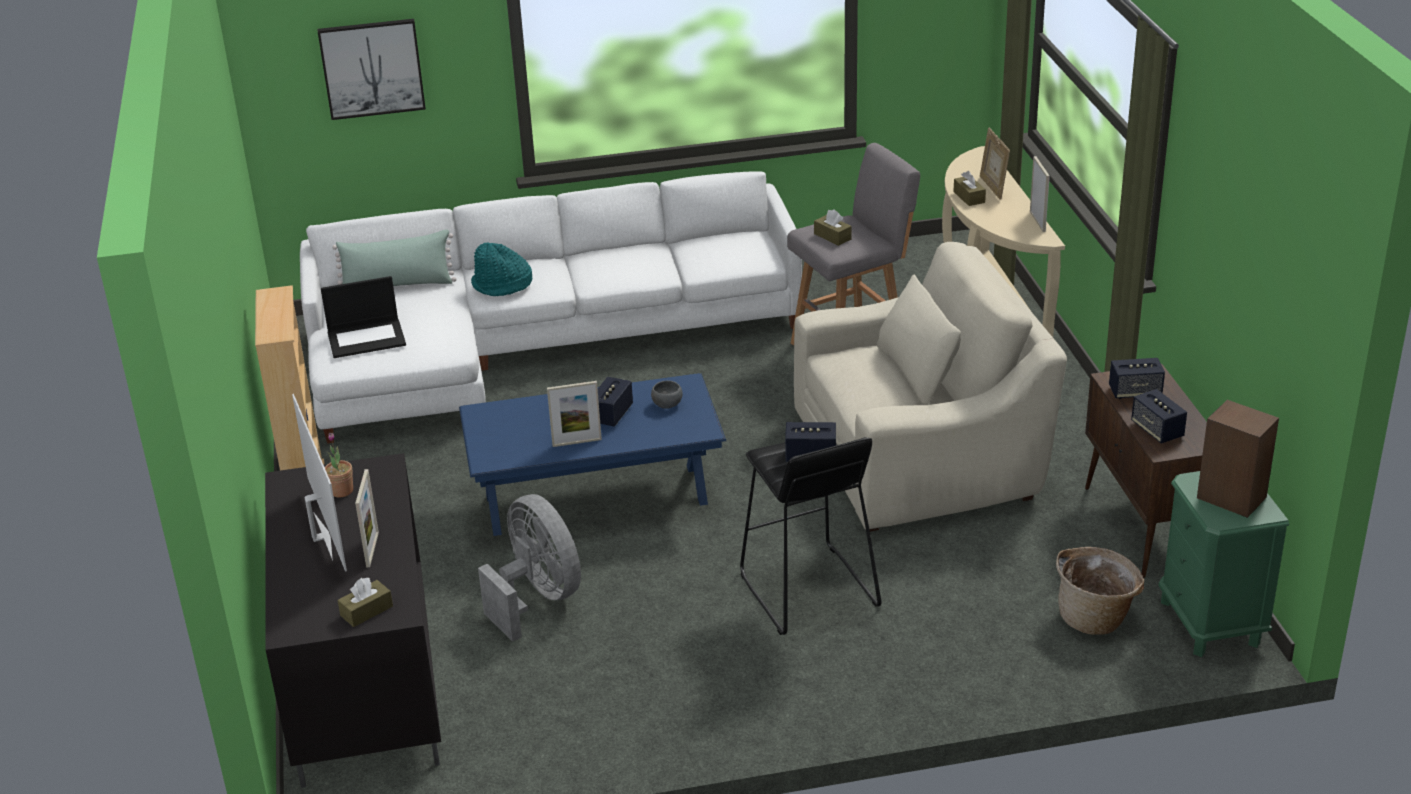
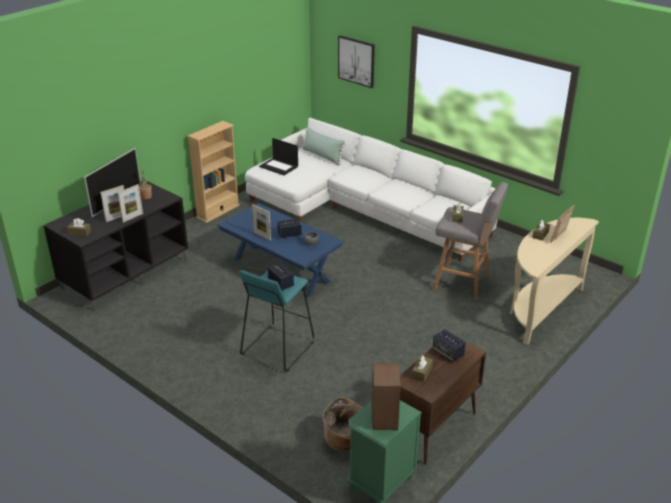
camera: 50 degrees right, 0 degrees up
turquoise hat [471,242,532,296] -> none
grey fan [478,494,581,642] -> none
black stool [740,437,881,635] -> turquoise stool [239,270,314,372]
beige armchair [794,242,1067,532] -> none
picture frame [1030,156,1050,232] -> picture frame moved to [118,184,143,223]
speaker [1131,389,1187,443] -> brown tissue box [412,355,433,382]

